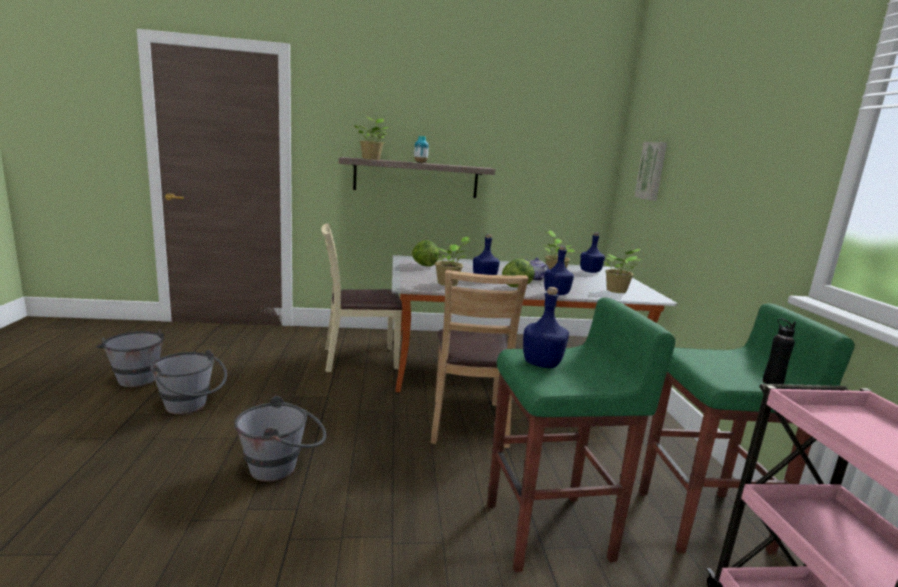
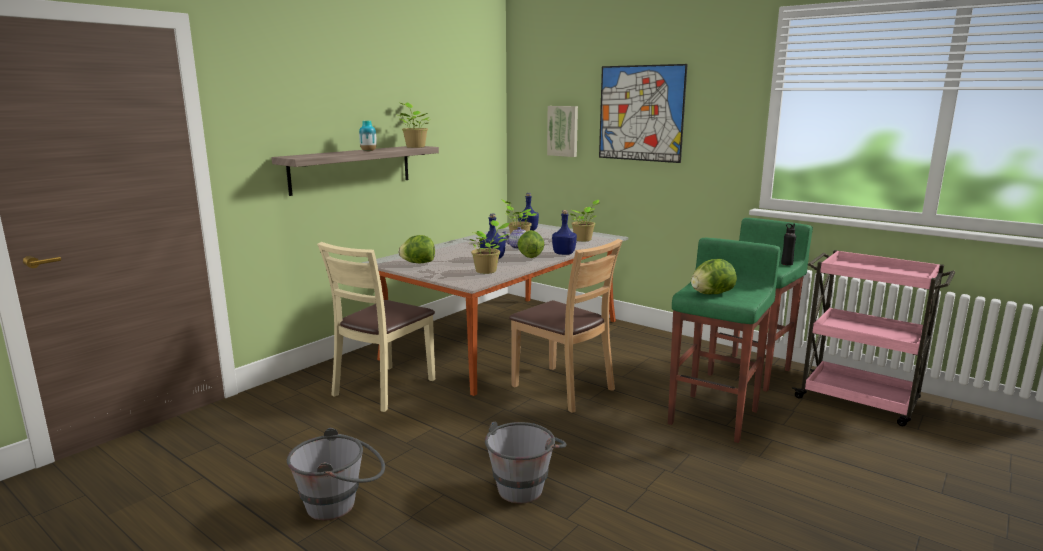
camera: 45 degrees left, 0 degrees up
grey bucket [96,329,164,387] -> none
potted plant [354,117,389,160] -> potted plant moved to [398,103,429,148]
blue bottle [523,287,569,368] -> lettuce [691,259,737,294]
none -> picture [599,64,687,163]

